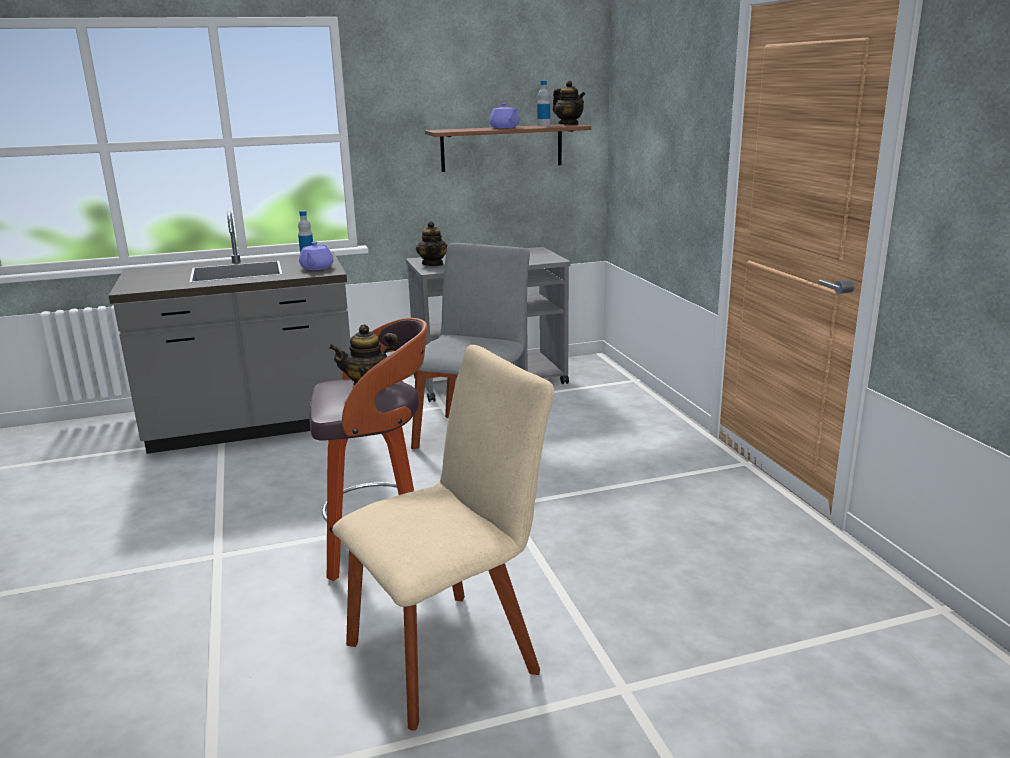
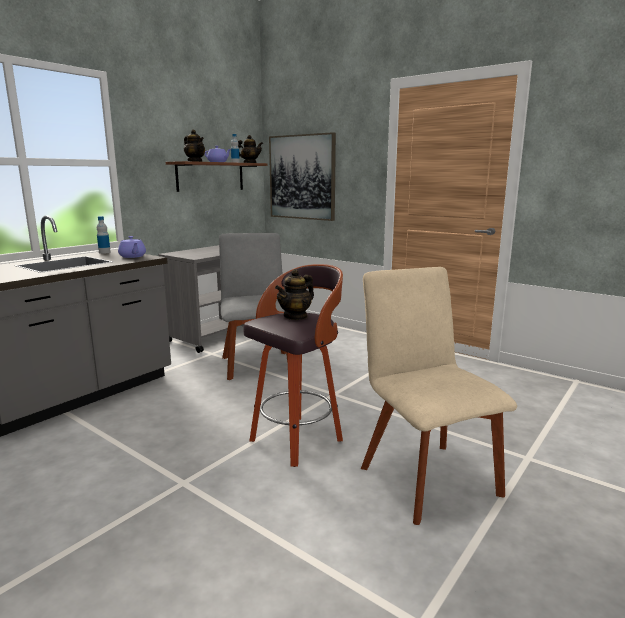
camera: 35 degrees left, 5 degrees down
beige chair [332,345,554,731] -> beige chair turned 45 degrees counterclockwise [361,267,517,525]
teapot [416,221,447,266] -> teapot moved to [184,130,205,162]
none -> picture [269,132,336,221]

